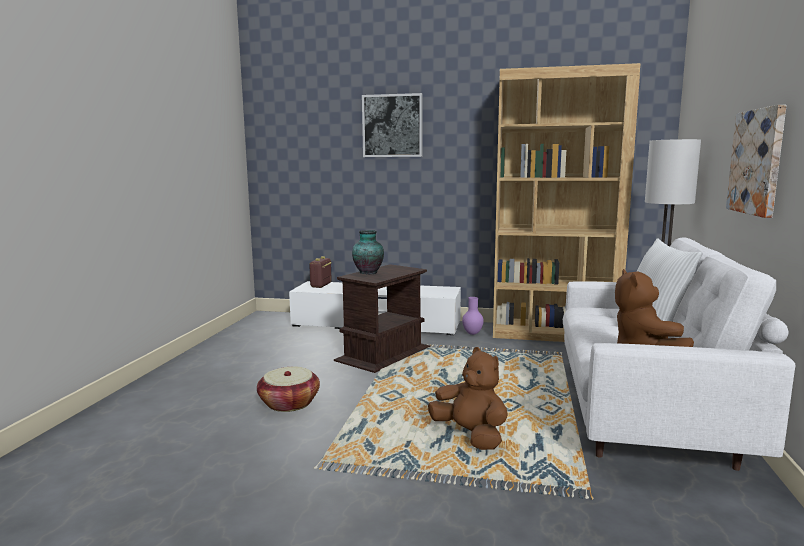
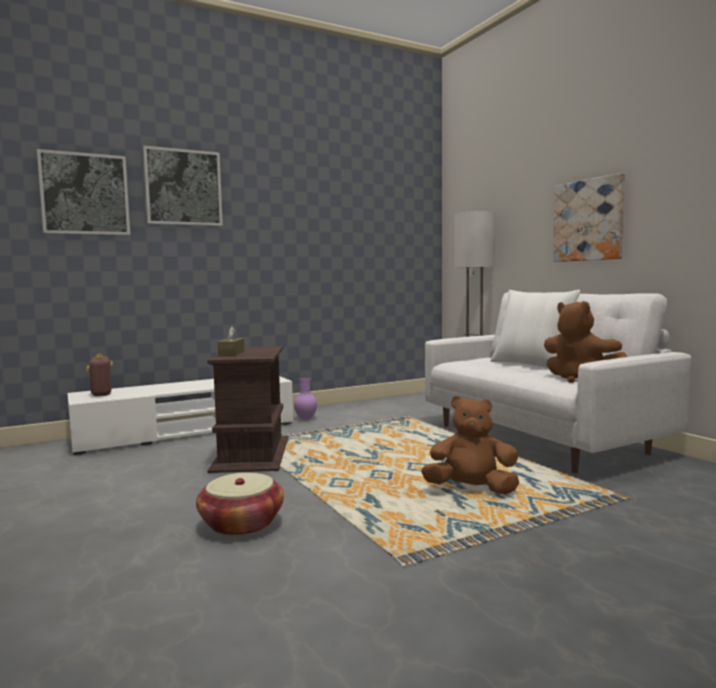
camera: 40 degrees left, 5 degrees down
vase [352,230,384,274] -> brown tissue box [218,326,244,356]
brown bookcase [493,63,640,342] -> none
none -> picture [37,149,130,235]

